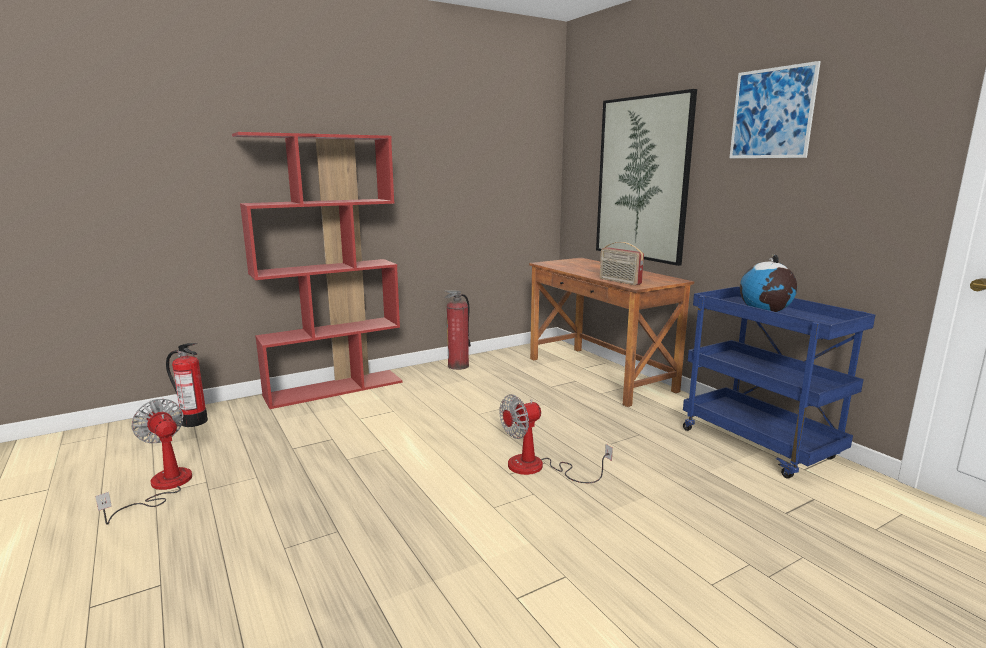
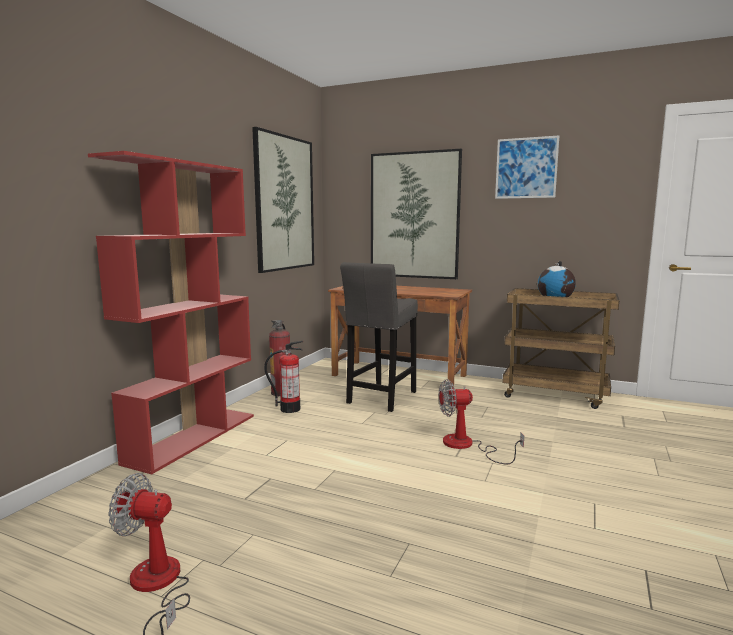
camera: 35 degrees left, 5 degrees down
fire extinguisher [166,343,208,427] -> fire extinguisher moved to [264,341,303,413]
fan [499,394,613,483] -> fan turned 60 degrees clockwise [439,379,524,464]
radio [600,242,644,286] -> none
blue cart [683,286,875,478] -> brown cart [502,288,620,409]
none -> picture [252,127,314,273]
none -> grey stool [340,262,418,412]

